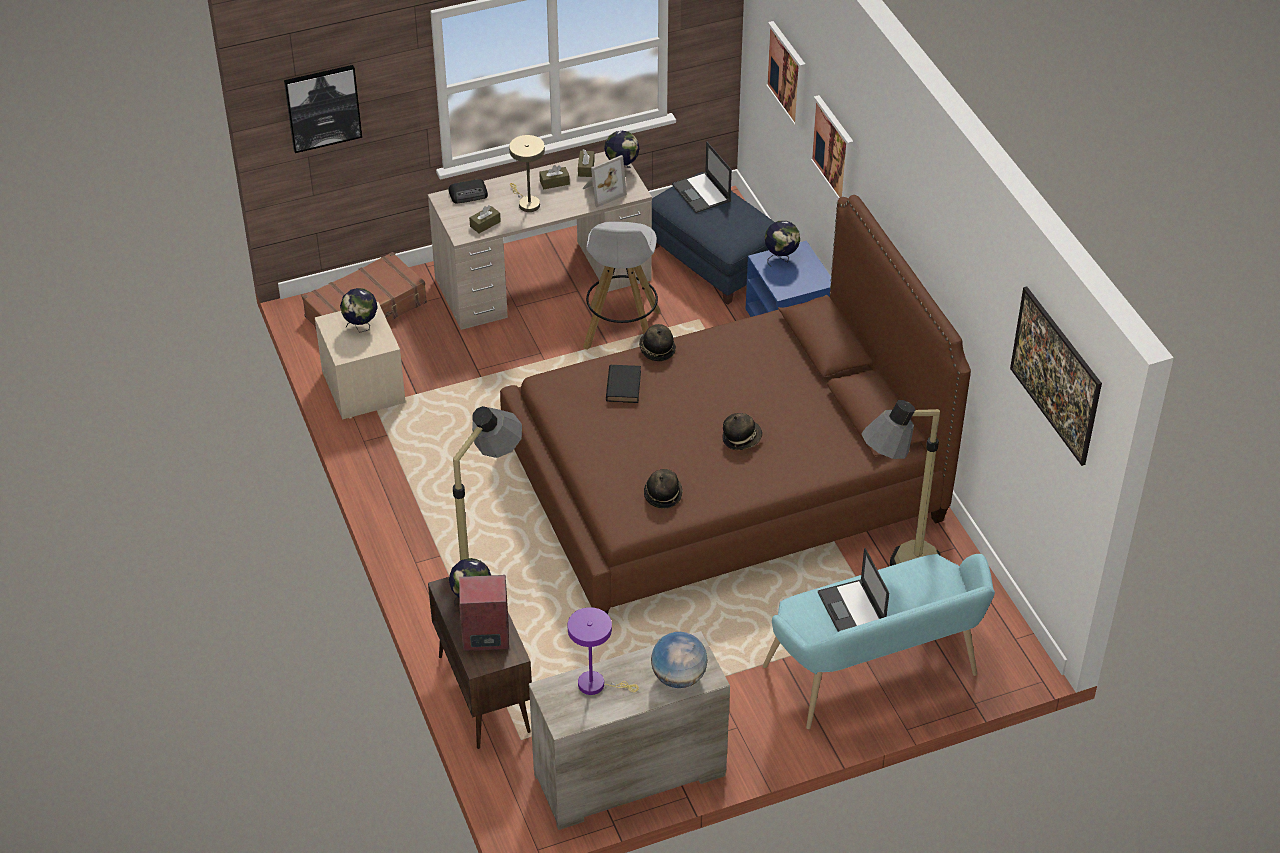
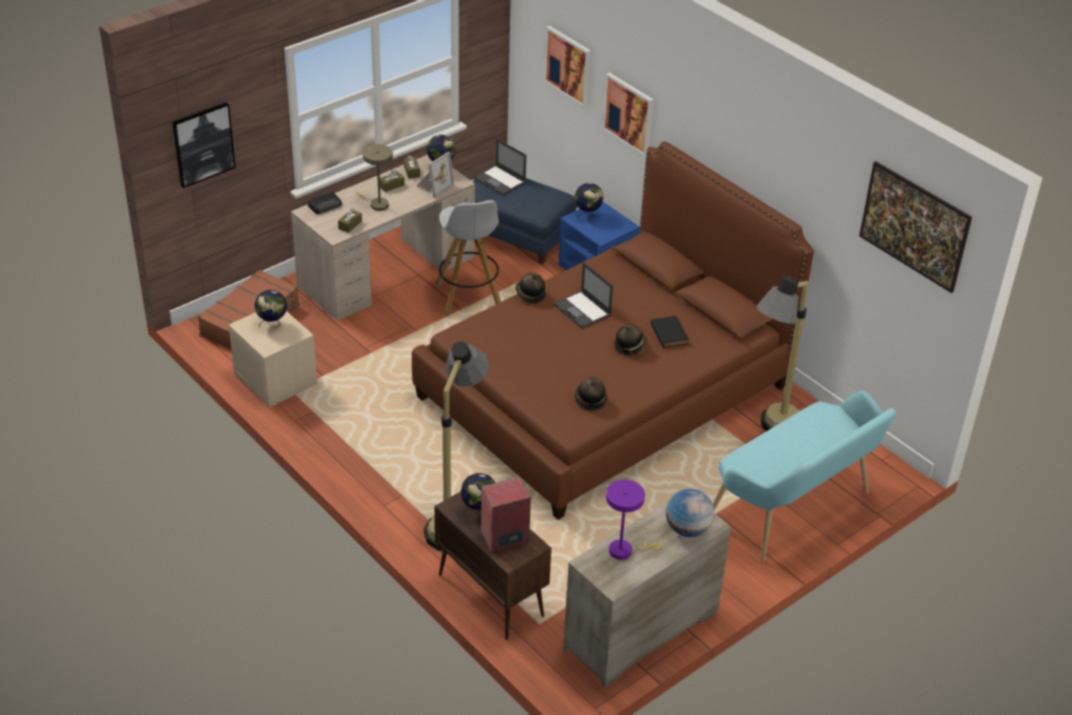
camera: 20 degrees left, 5 degrees down
black book [606,365,641,403] -> black book moved to [650,316,689,348]
laptop [818,548,889,632] -> laptop moved to [553,262,613,329]

